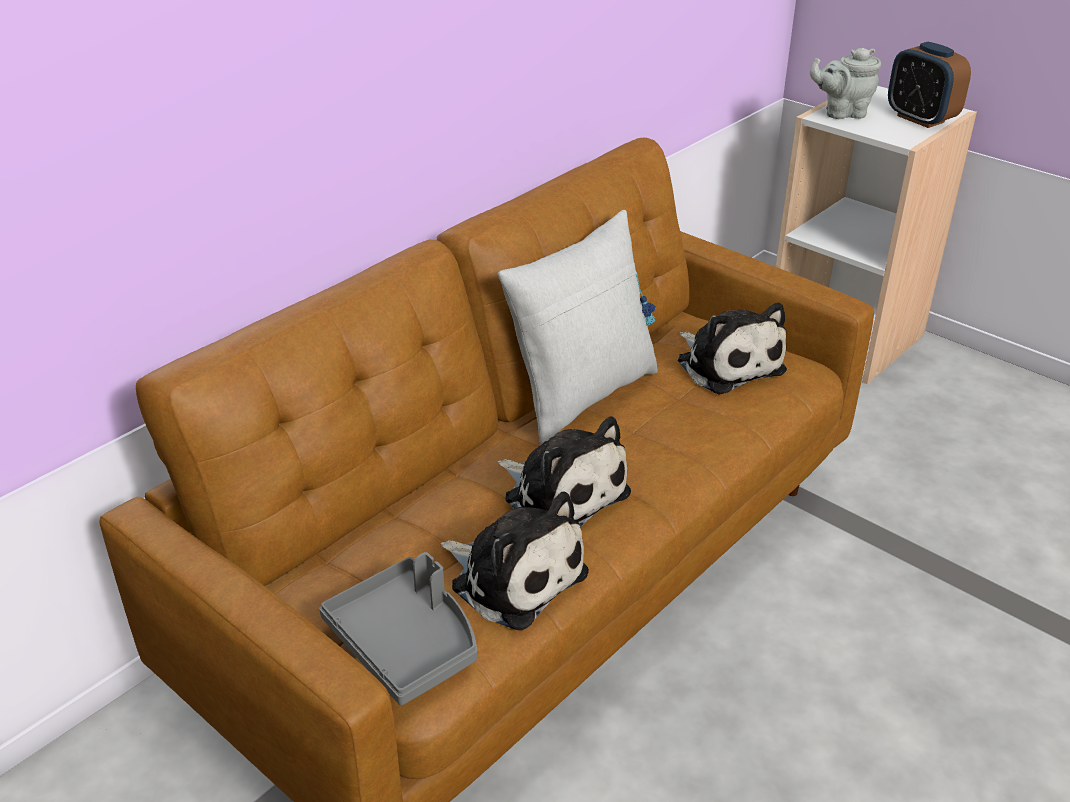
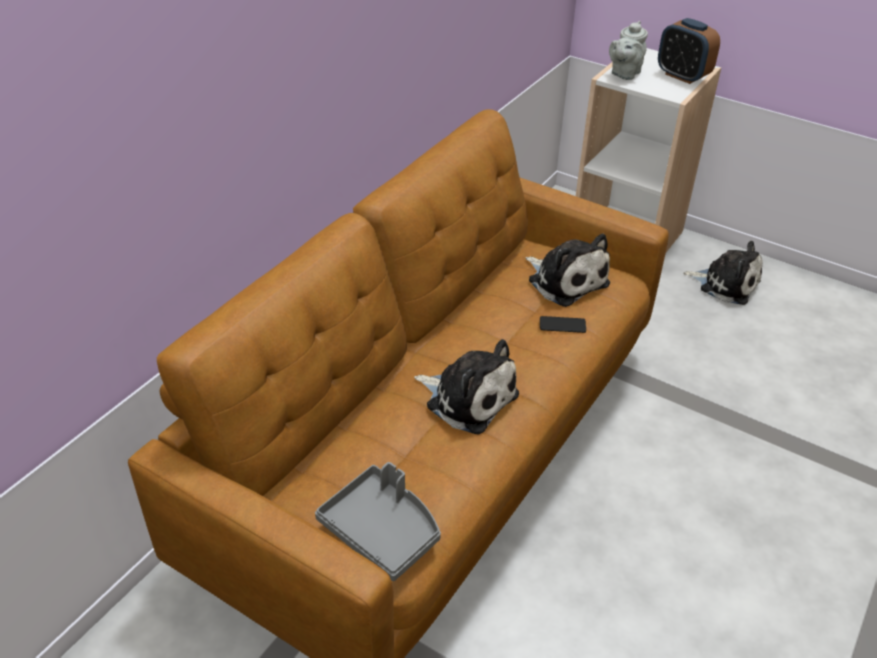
camera: 10 degrees left, 5 degrees up
plush toy [441,491,589,631] -> plush toy moved to [683,241,763,305]
grey pillow [497,210,658,444] -> none
grey teapot [810,48,881,119] -> grey teapot turned 45 degrees counterclockwise [609,21,648,80]
none -> phone [540,316,586,333]

